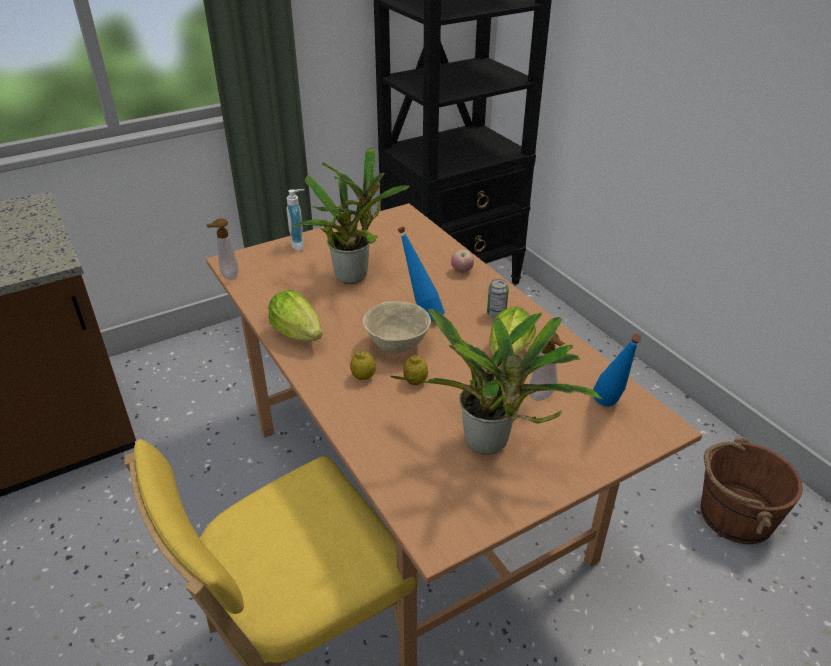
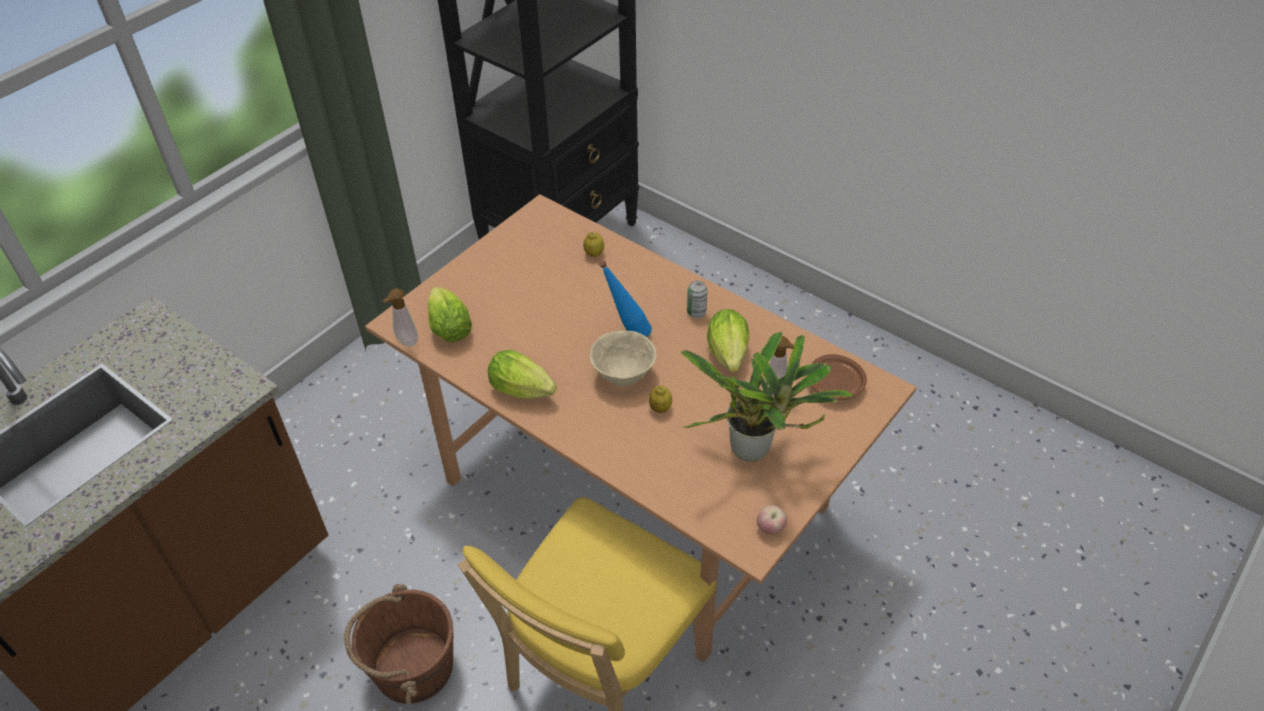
camera: 20 degrees left, 10 degrees up
soap dispenser [287,189,305,251] -> none
potted plant [292,147,410,284] -> none
lemon [350,350,376,380] -> lemon moved to [583,232,604,257]
apple [451,250,474,273] -> apple moved to [757,505,787,534]
blue bottle [593,334,641,406] -> brown plate [811,354,867,400]
brown bucket [701,438,803,544] -> brown bucket moved to [344,584,453,705]
none -> lettuce [427,286,472,342]

